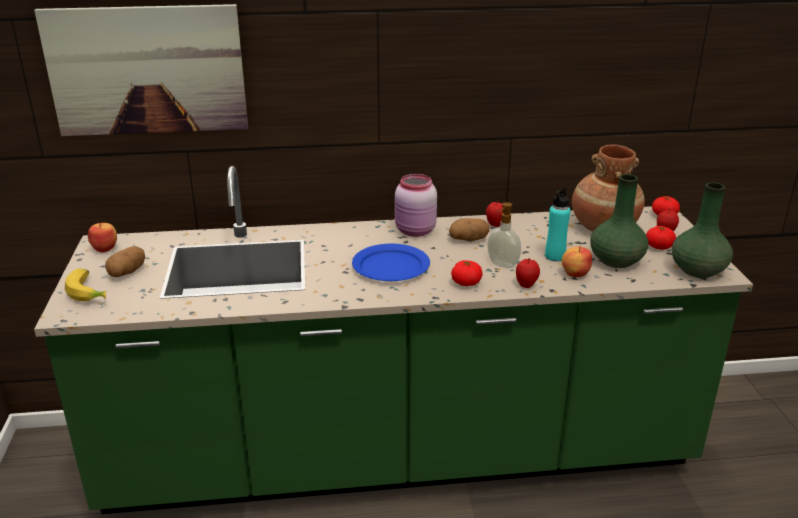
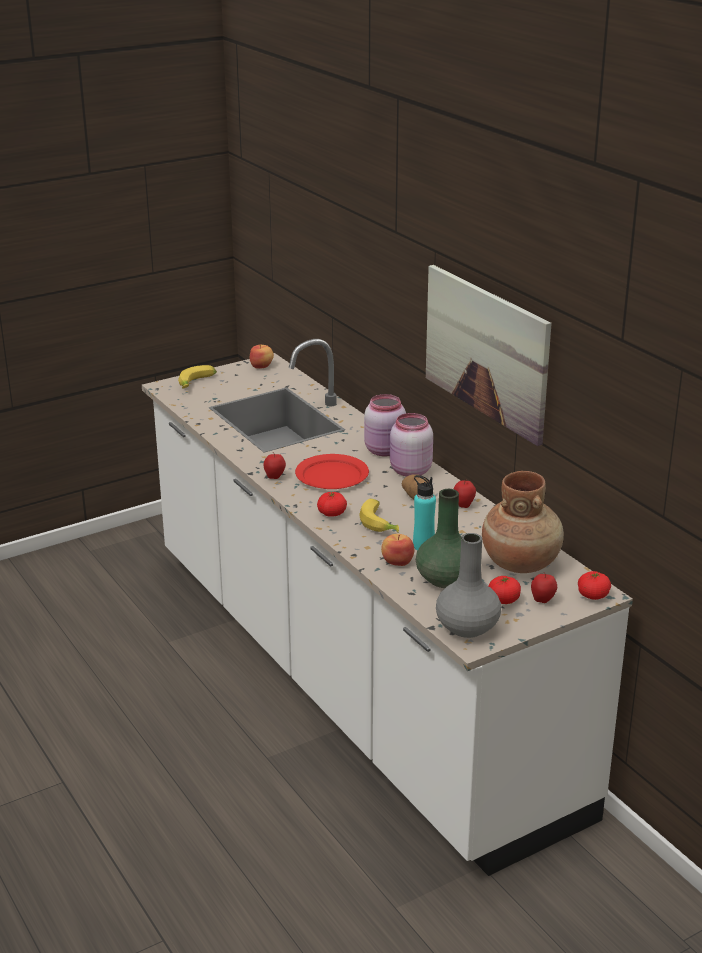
camera: 65 degrees right, 0 degrees up
picture [34,4,248,136] -> picture moved to [426,265,552,446]
green counter [34,166,753,514] -> white counter [142,339,633,876]
potato [105,246,145,277] -> none
blue plate [352,244,430,281] -> red plate [295,454,369,489]
soap dispenser [487,202,521,268] -> banana [360,499,399,532]
apple [516,258,540,288] -> apple moved to [264,452,286,479]
green vase [672,182,733,278] -> grey vase [436,533,501,638]
none -> pink jar [364,394,406,457]

